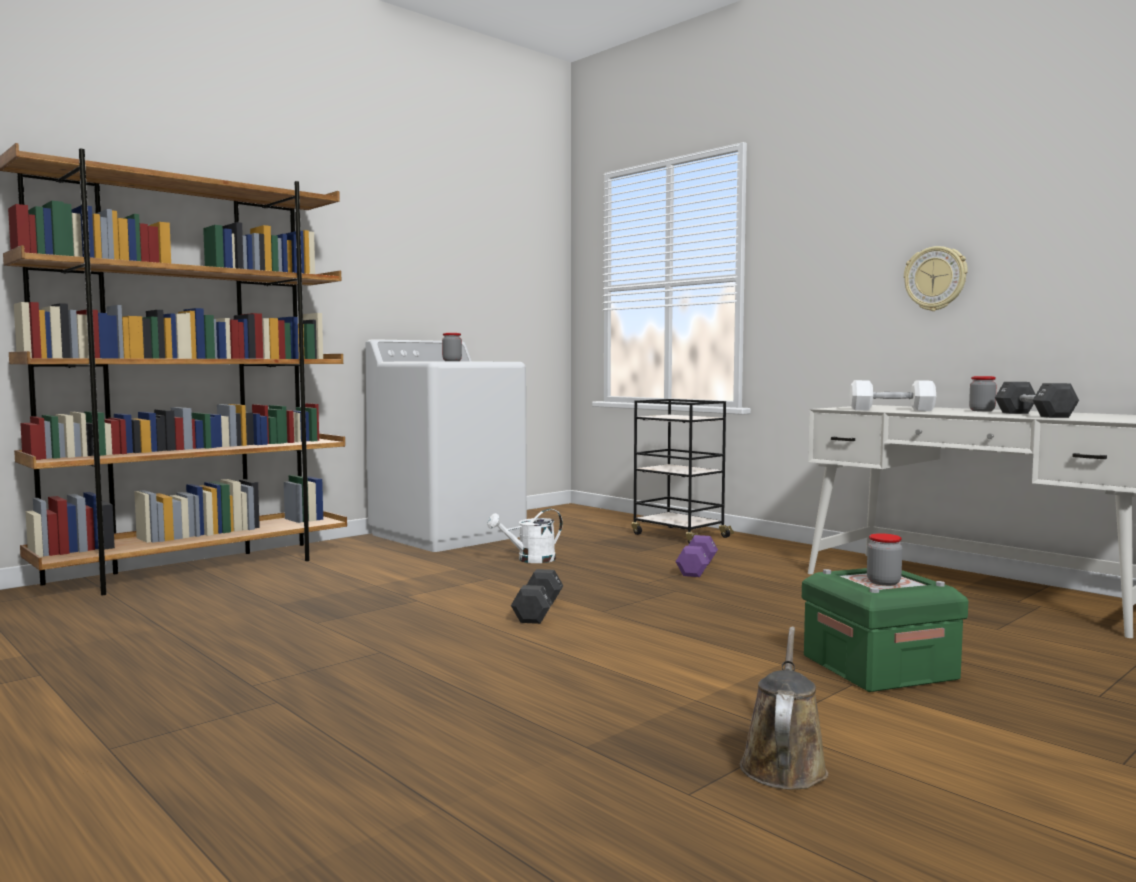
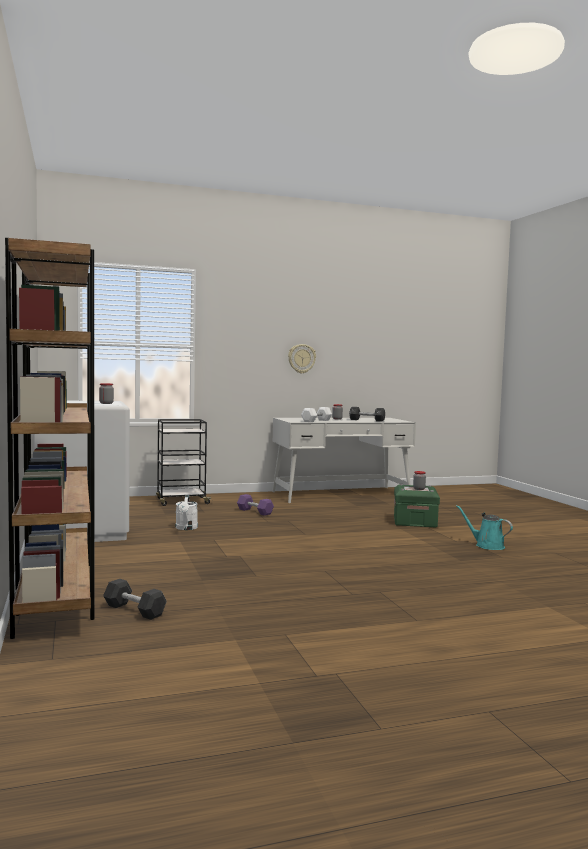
camera: 65 degrees left, 0 degrees up
black dumbbell [511,569,563,624] -> black dumbbell moved to [103,579,167,620]
brown watering can [740,626,828,790] -> turquoise watering can [456,505,513,550]

